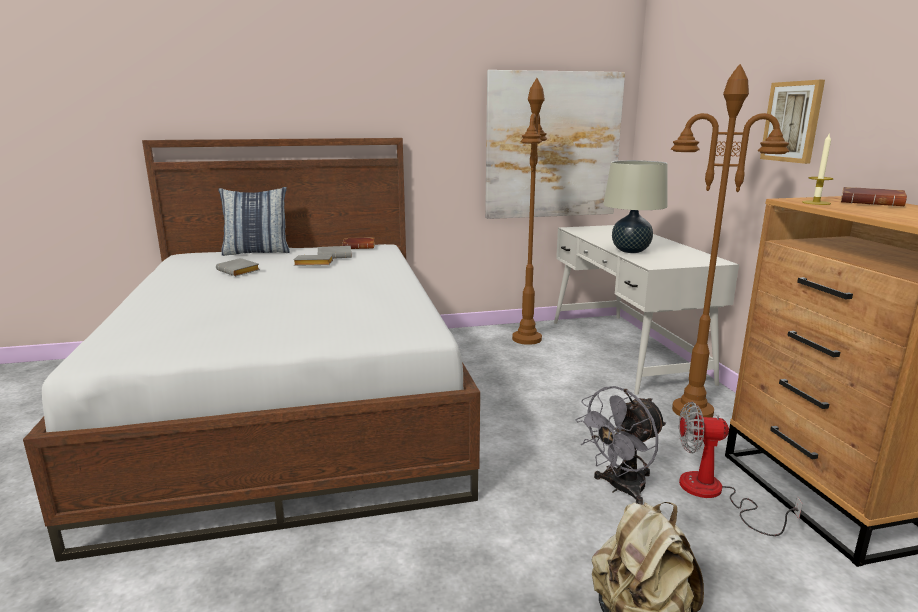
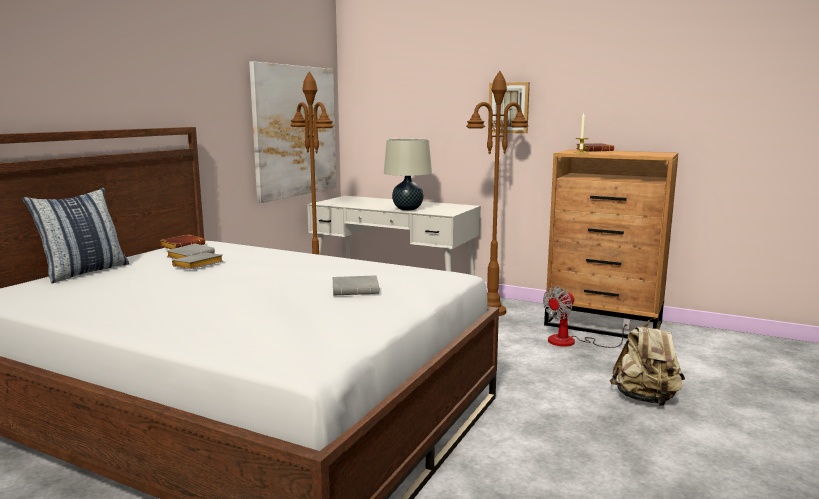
camera: 50 degrees left, 5 degrees down
grey book [216,258,260,276] -> grey book moved to [332,275,379,296]
grey fan [575,386,666,505] -> none

